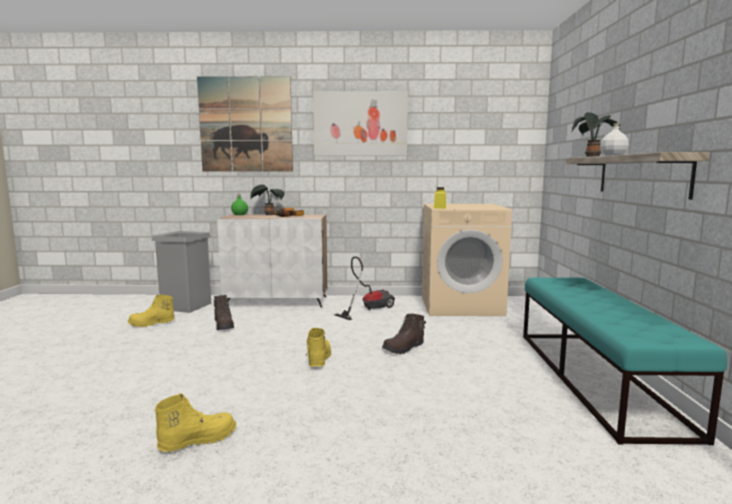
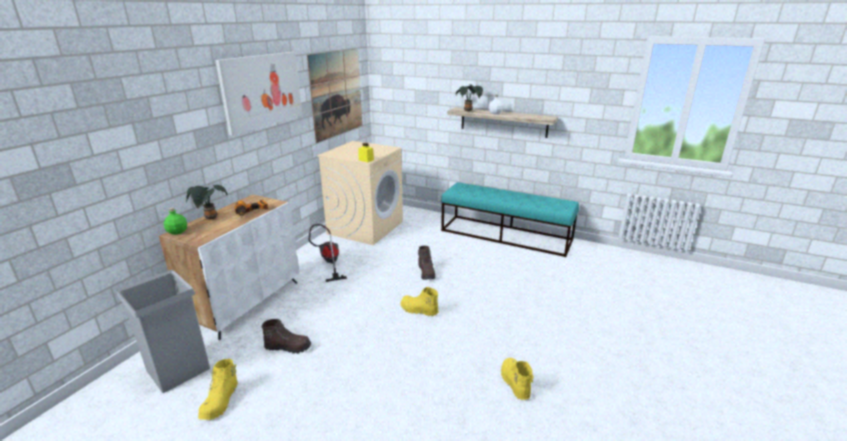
camera: 65 degrees left, 15 degrees up
picture [197,76,293,171] -> picture moved to [307,49,362,143]

